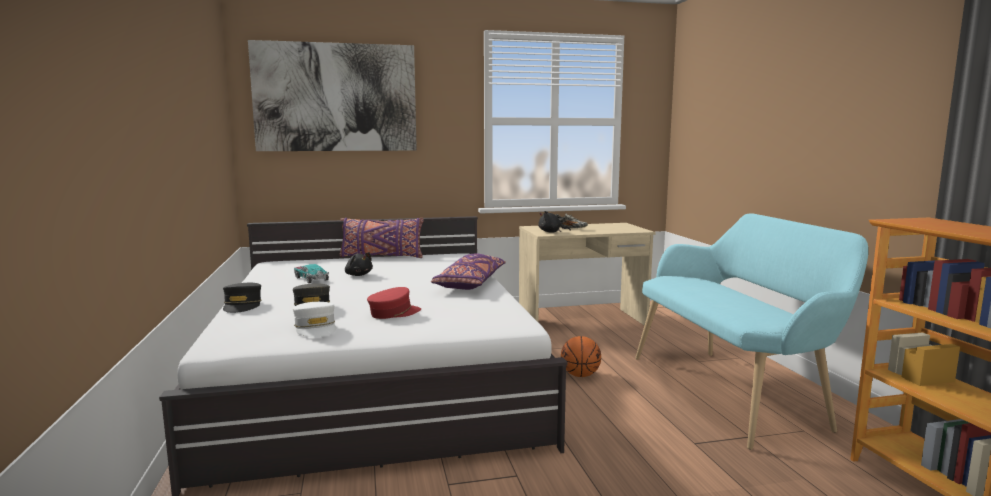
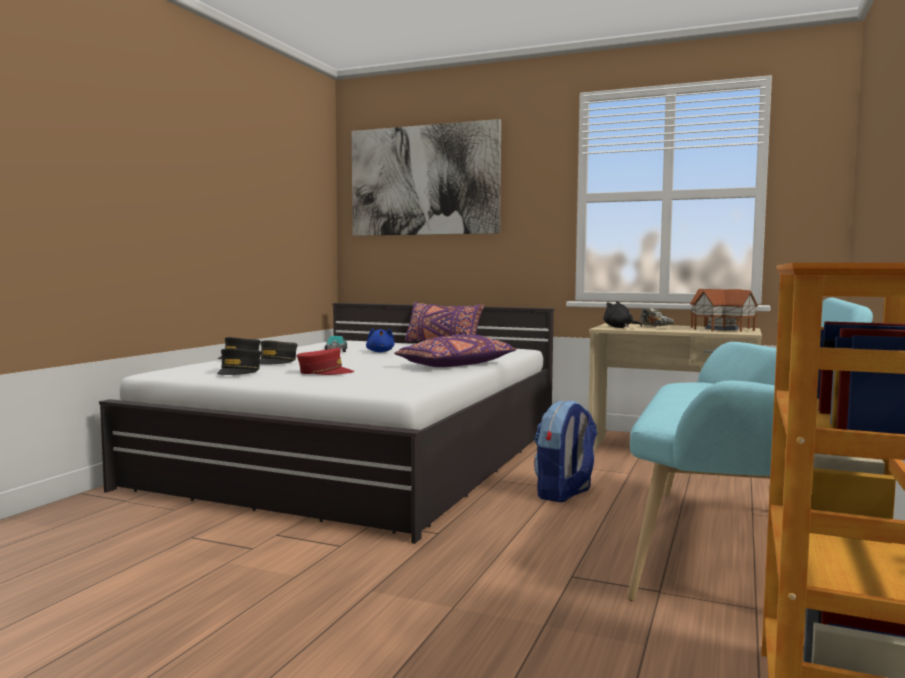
camera: 35 degrees right, 5 degrees down
white cap [293,302,336,337] -> black cap [217,348,261,375]
black plush toy [345,252,373,276] -> blue plush toy [366,328,395,352]
basketball [561,336,601,377] -> backpack [534,400,597,502]
none -> toy house [690,289,758,332]

